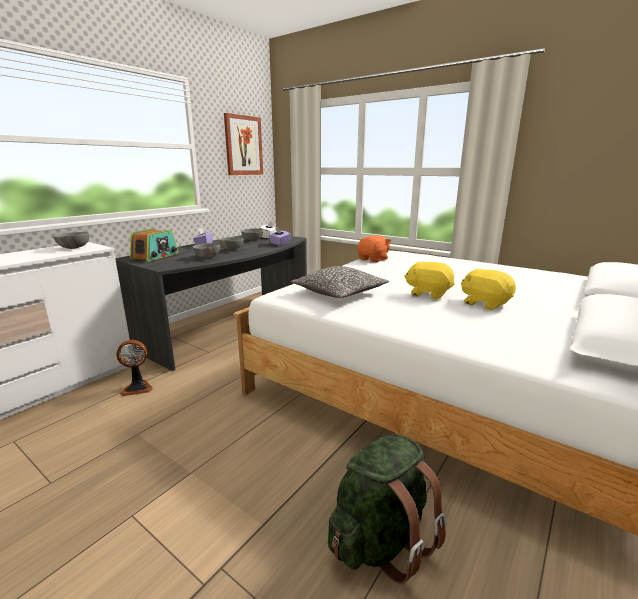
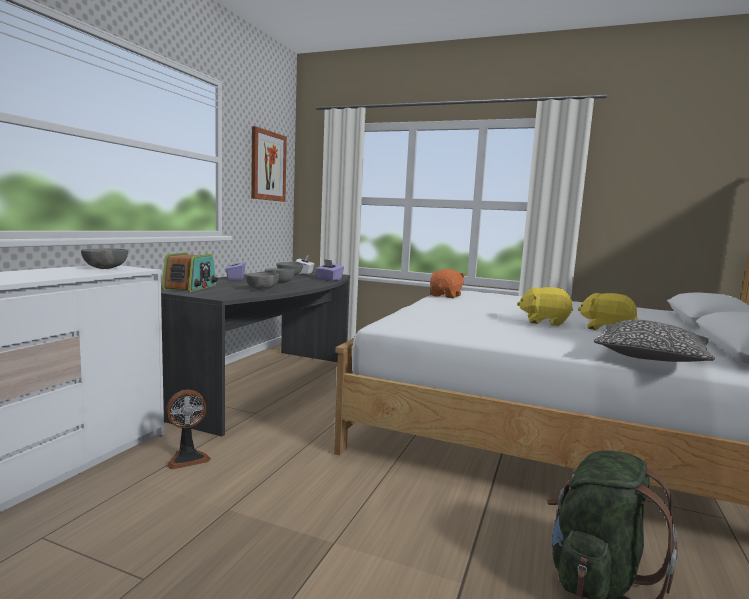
camera: 15 degrees left, 10 degrees down
pillow [291,266,389,298] -> pillow moved to [594,320,715,362]

